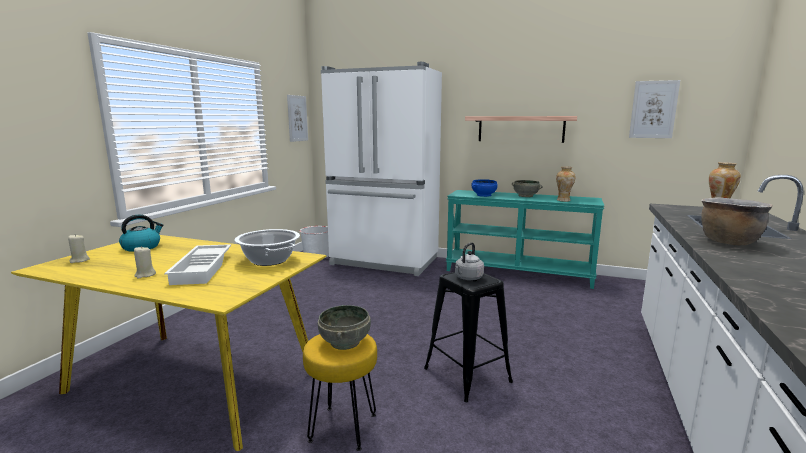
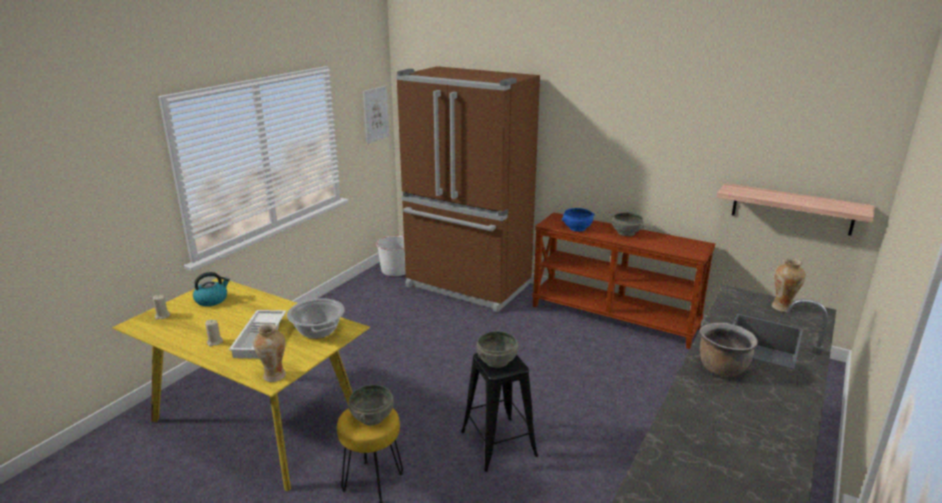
camera: 10 degrees right, 10 degrees up
white fridge [321,62,442,276] -> brown fridge [396,66,540,312]
turquoise console table [446,190,605,289] -> brown console table [532,212,716,349]
grey kettle [455,242,484,280] -> grey bowl [476,331,518,368]
shelf [465,116,577,143] -> shelf moved to [717,183,874,236]
vase [556,166,576,202] -> vase moved to [254,324,286,382]
picture [629,80,680,138] -> none

